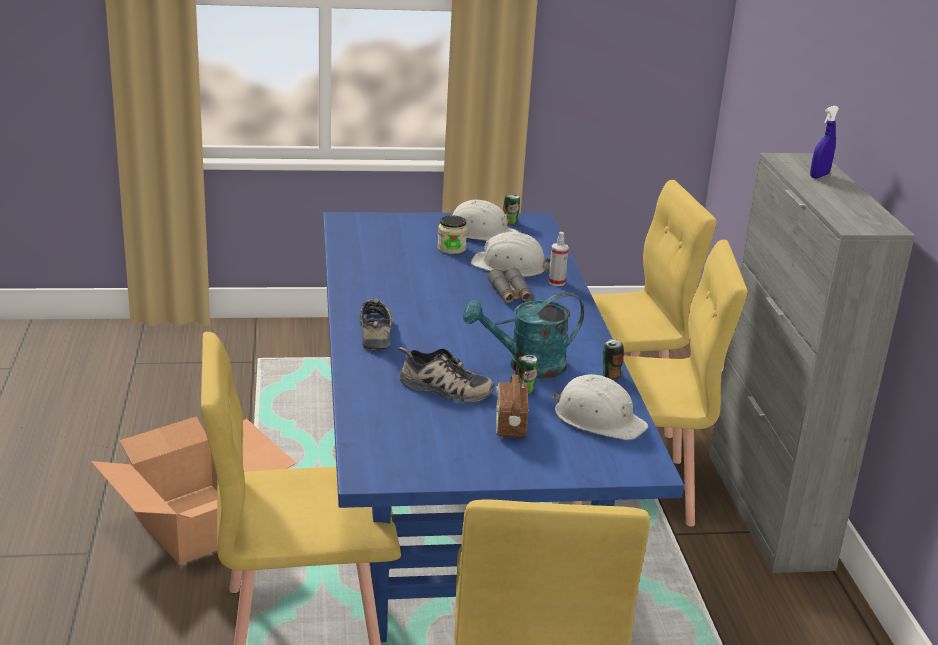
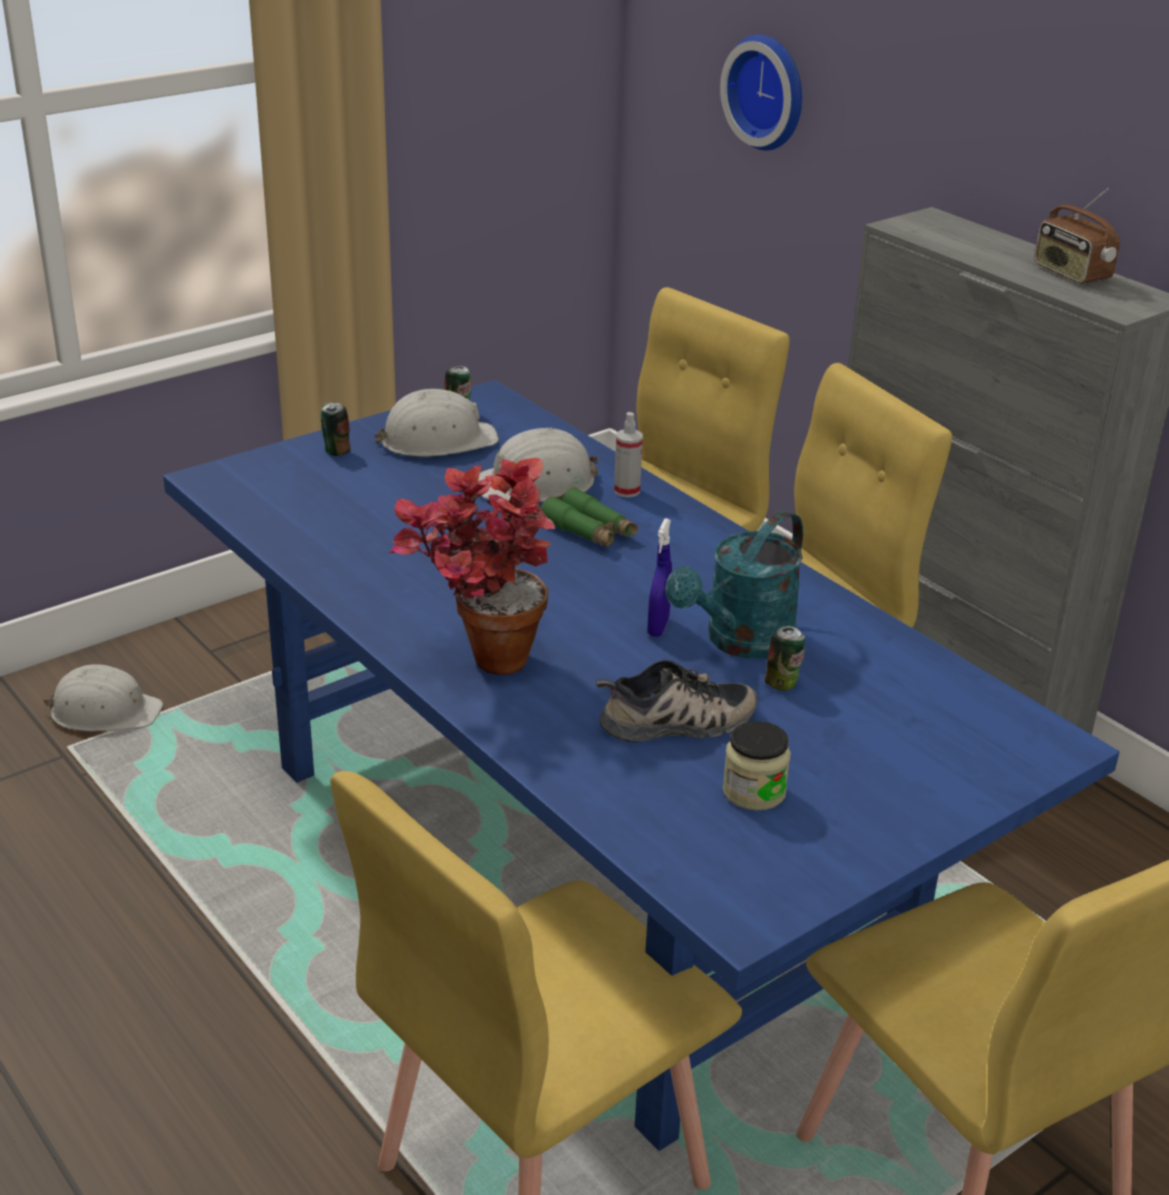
camera: 30 degrees left, 5 degrees up
cardboard box [91,416,296,565] -> none
shoe [360,298,394,351] -> potted plant [389,458,555,675]
jar [437,216,468,254] -> jar moved to [723,721,791,811]
grey binoculars [488,268,532,303] -> green binoculars [540,487,638,547]
radio [496,372,528,438] -> radio moved to [1035,188,1120,284]
white hard hat [553,374,648,440] -> white hard hat moved to [43,664,163,731]
can [603,339,624,379] -> can moved to [321,402,351,456]
blue spray bottle [810,106,839,179] -> blue spray bottle moved to [648,518,672,637]
none -> wall clock [720,35,802,151]

